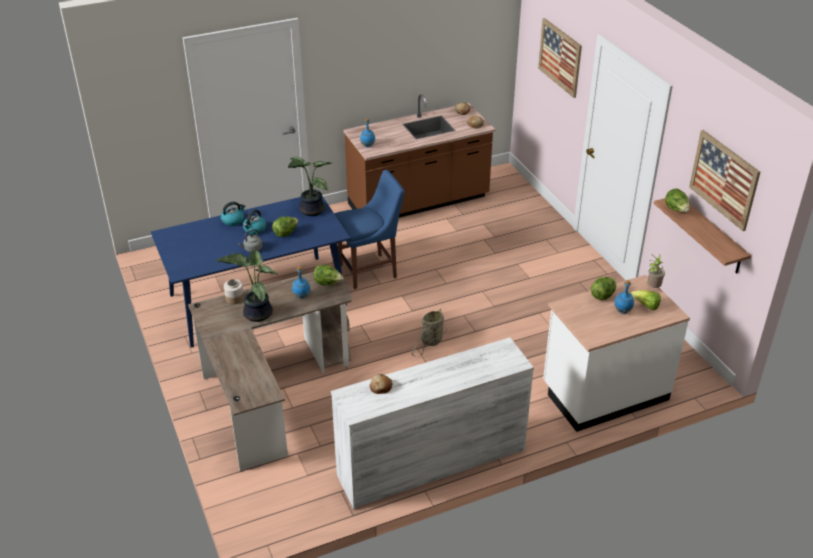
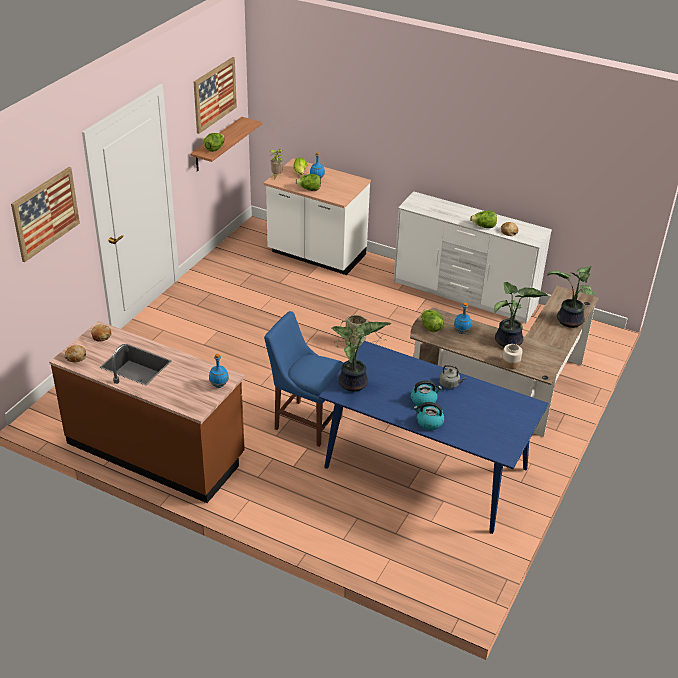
camera: 130 degrees left, 0 degrees up
lettuce [272,217,298,237] -> lettuce moved to [470,210,497,228]
none -> potted plant [547,266,596,328]

